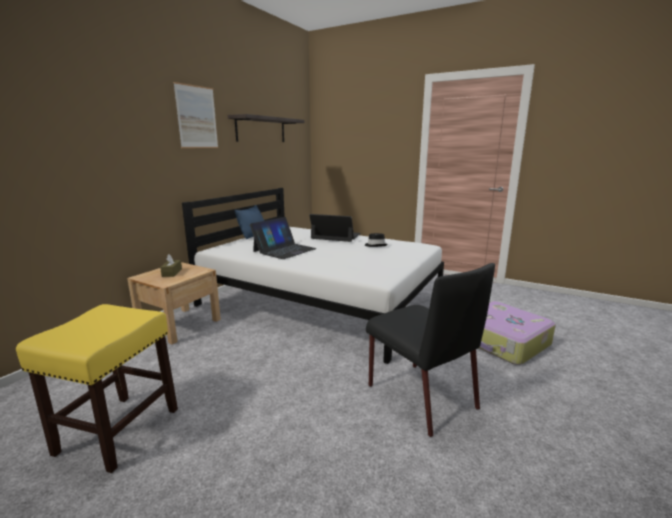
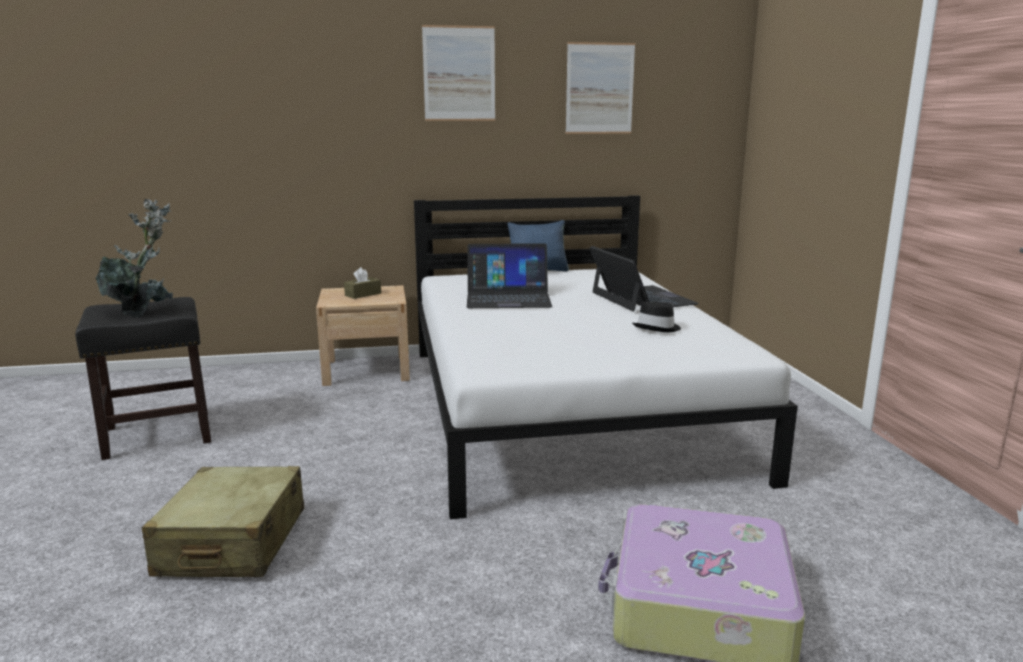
camera: 50 degrees right, 0 degrees up
yellow stool [16,304,178,473] -> black stool [75,297,211,460]
shelf [228,114,304,142] -> picture [566,42,635,134]
black chair [366,263,495,437] -> none
none -> potted plant [95,199,173,317]
none -> beige suitcase [142,466,304,577]

